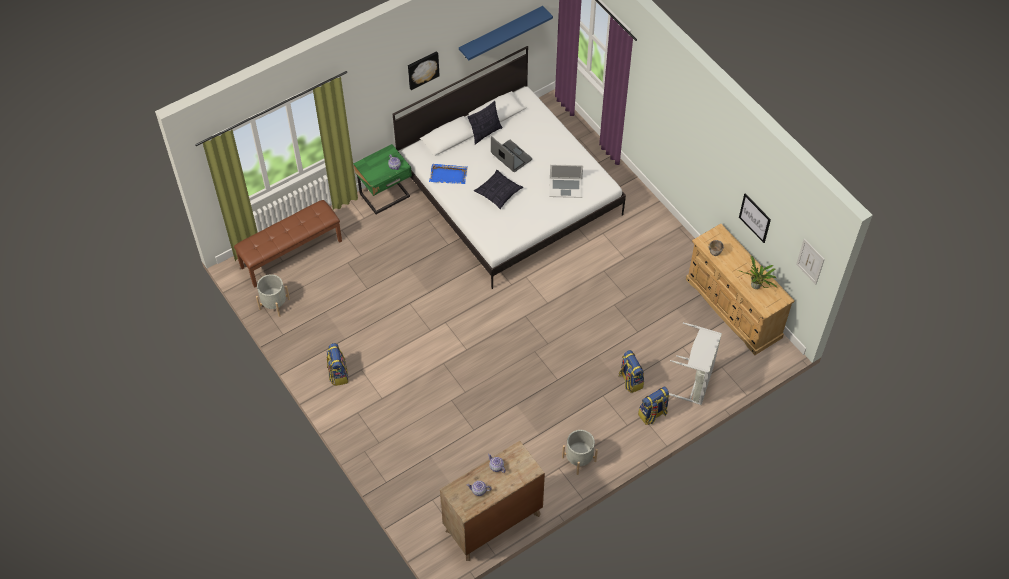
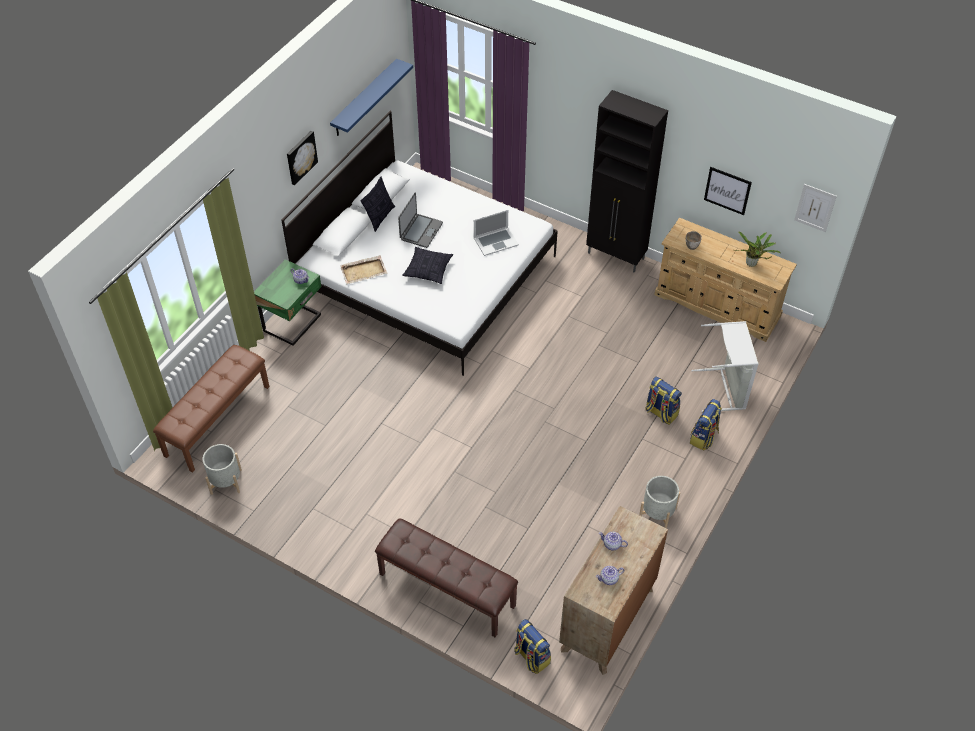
camera: 25 degrees left, 5 degrees down
backpack [327,343,348,386] -> backpack moved to [514,619,551,674]
blue tray [429,164,468,184] -> beige tray [340,255,387,284]
laptop [491,136,532,172] -> laptop turned 90 degrees clockwise [398,193,443,248]
none -> brown bench [375,519,518,637]
none -> black cabinet [586,90,668,273]

